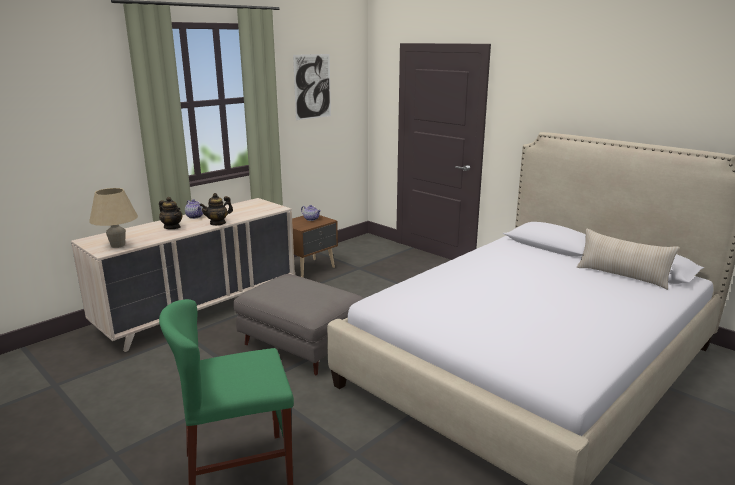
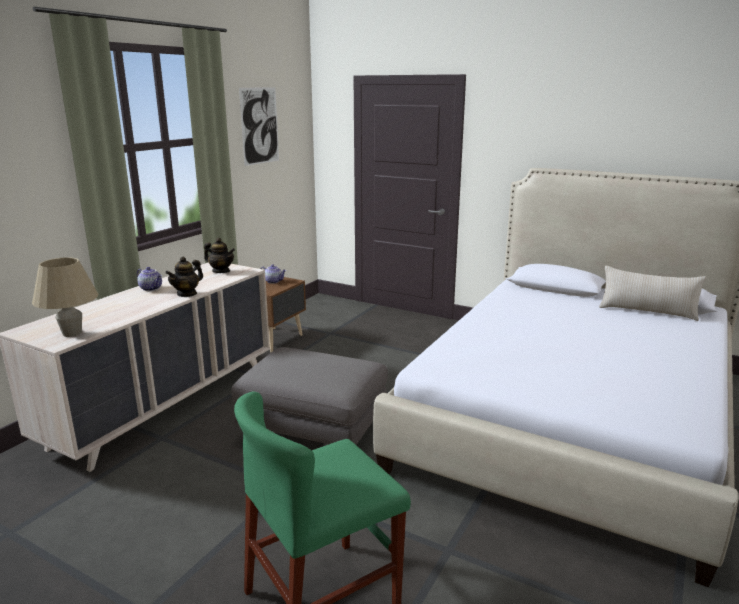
camera: 15 degrees left, 0 degrees up
teapot [159,197,182,229] -> teapot moved to [204,238,235,273]

